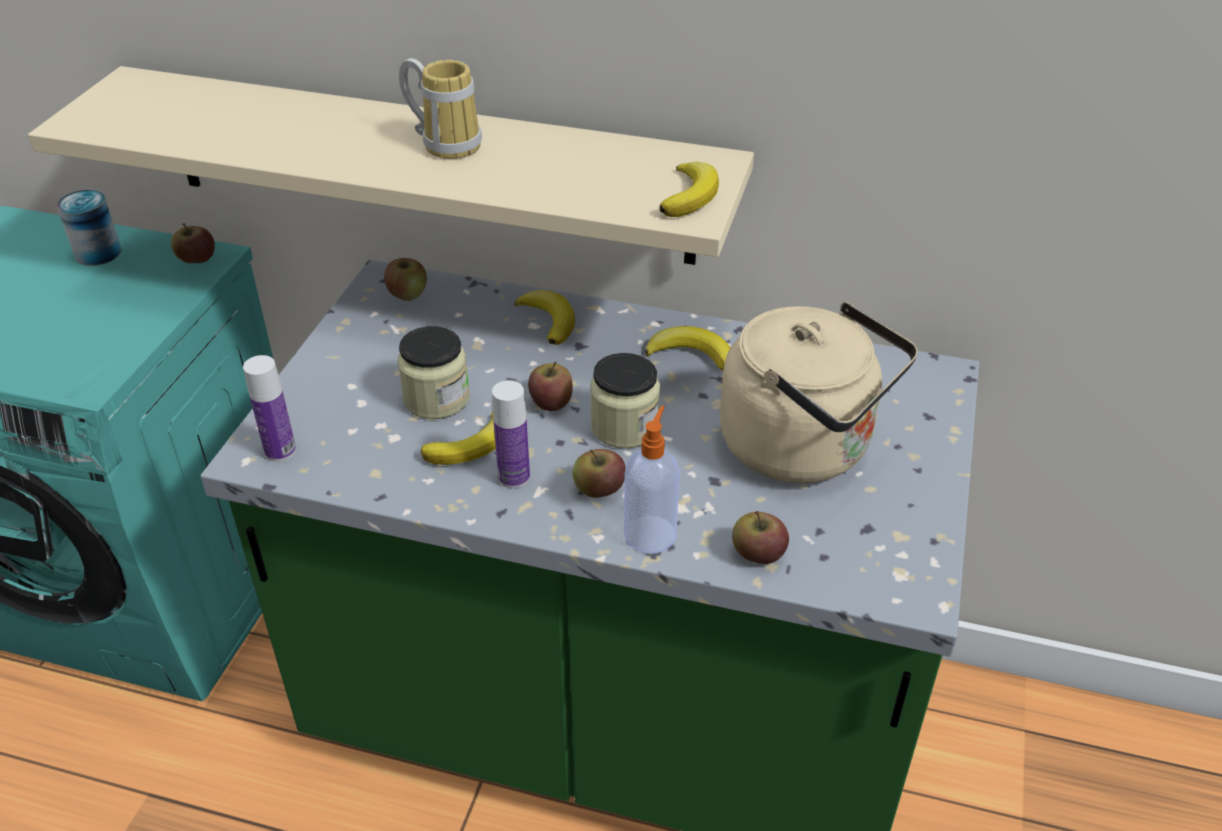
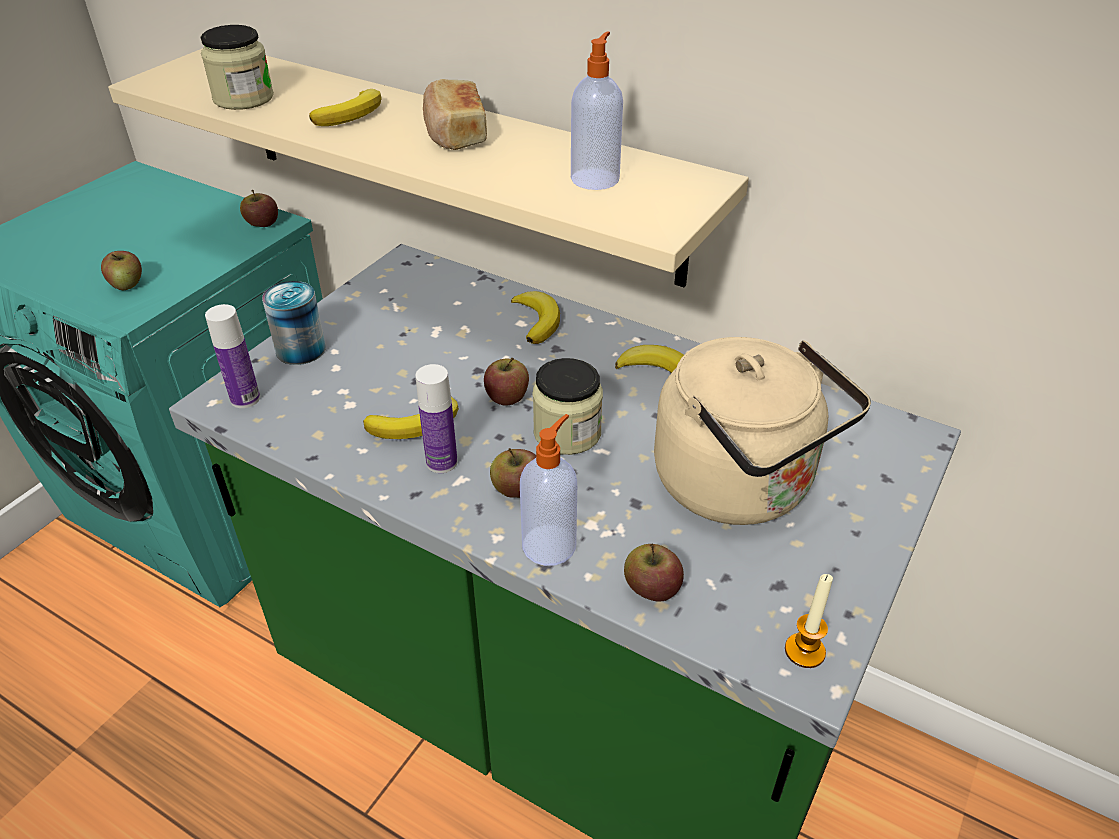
camera: 15 degrees right, 0 degrees up
can [57,190,122,266] -> can moved to [262,281,326,365]
apple [384,258,427,301] -> apple moved to [101,251,142,290]
jar [397,326,470,419] -> jar moved to [201,25,274,110]
mug [399,58,482,159] -> bread [423,79,487,150]
banana [659,161,719,217] -> banana moved to [309,89,382,126]
none -> soap dispenser [571,31,623,190]
none -> candle [785,574,833,668]

